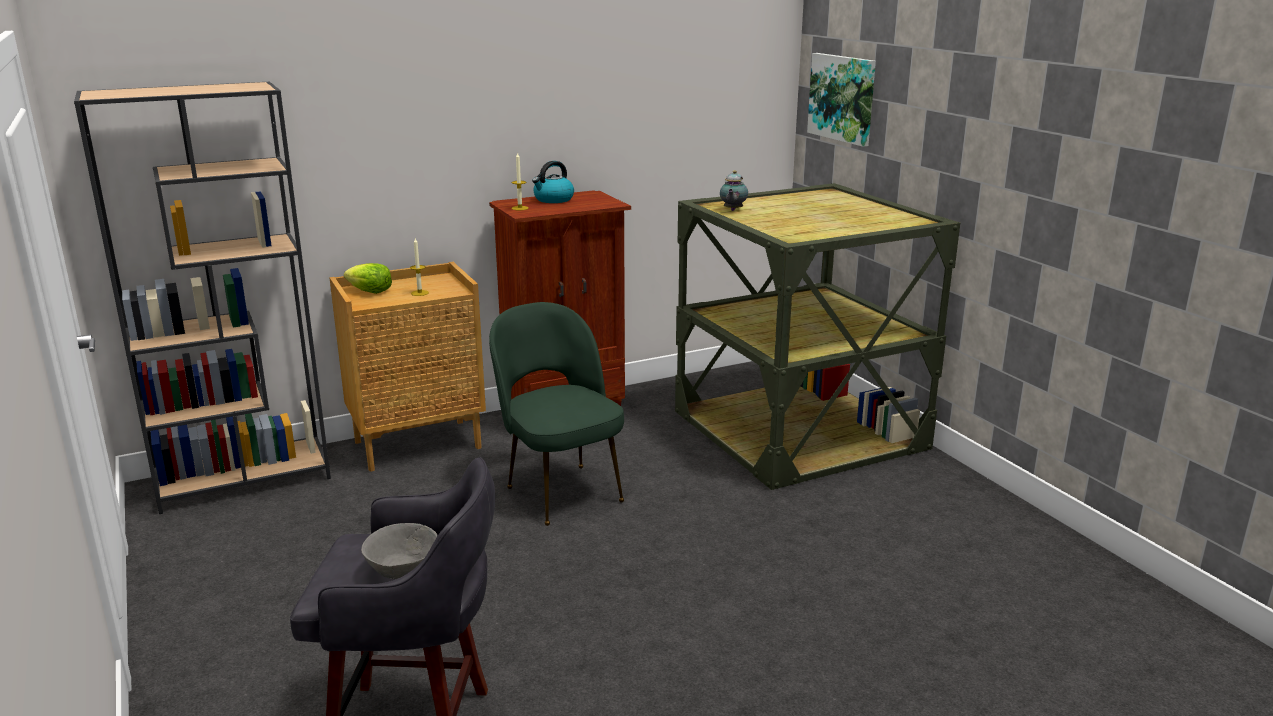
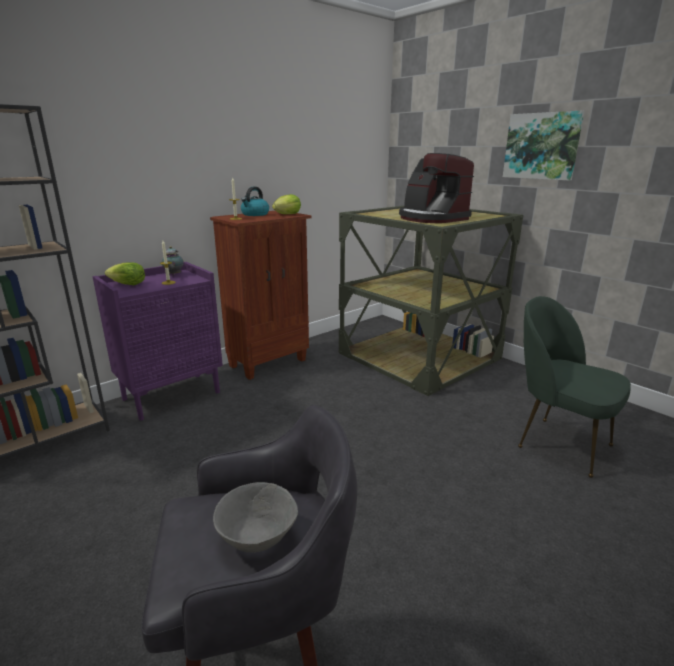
camera: 15 degrees left, 0 degrees up
brown cabinet [329,262,486,471] -> purple cabinet [92,262,223,421]
green chair [489,302,624,526] -> green chair moved to [518,296,631,478]
teapot [720,170,748,211] -> teapot moved to [162,246,184,276]
picture [807,53,876,147] -> picture moved to [503,111,584,181]
none -> lettuce [272,194,301,214]
none -> coffee machine [399,153,474,223]

